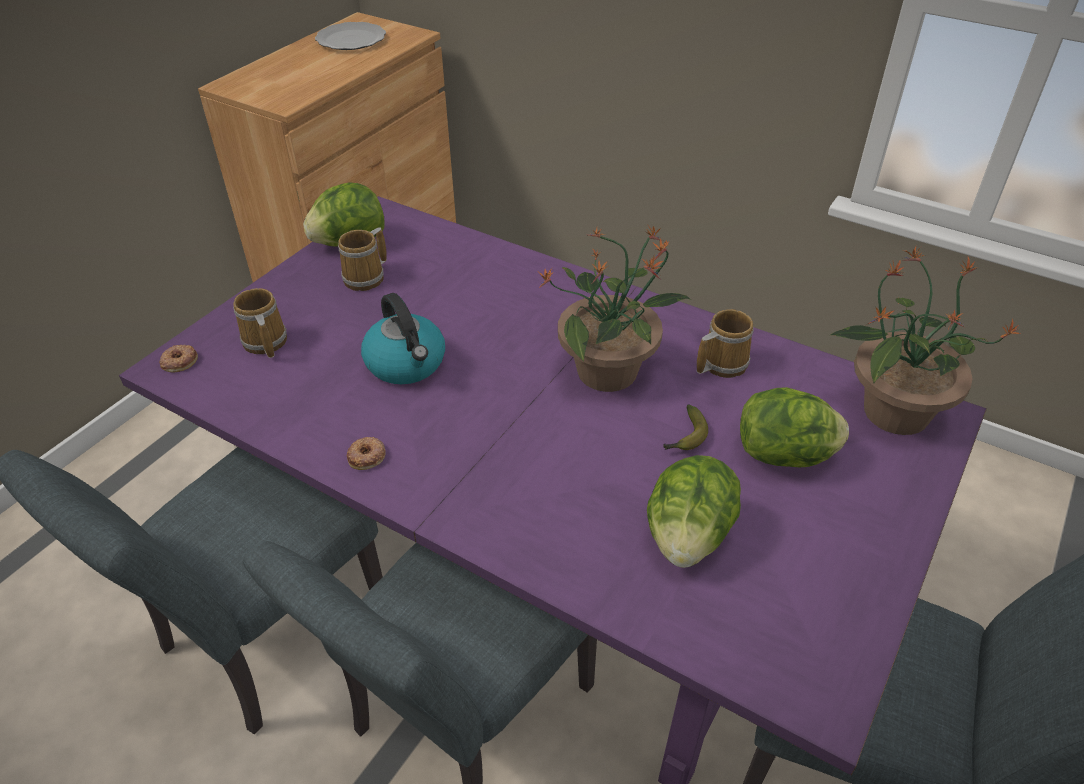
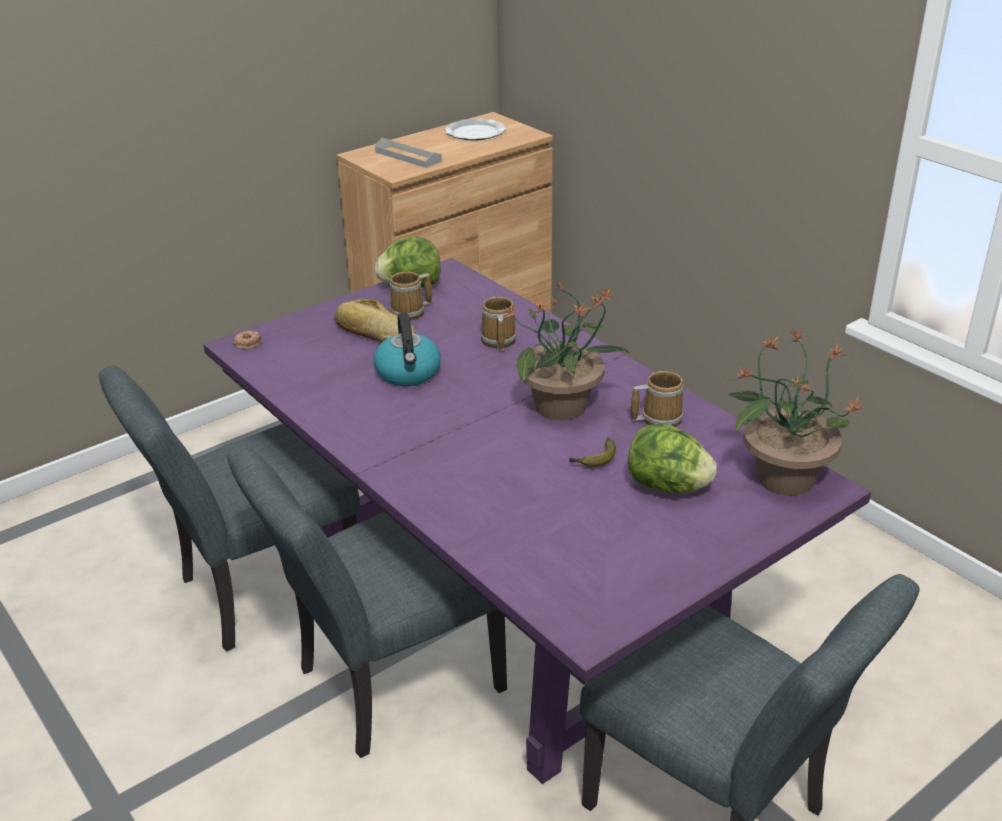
camera: 20 degrees right, 10 degrees down
mug [233,288,287,358] -> mug moved to [480,297,517,350]
donut [347,437,386,470] -> none
lettuce [647,455,741,568] -> none
none -> bread [334,299,416,342]
none -> grey tray [375,138,442,168]

